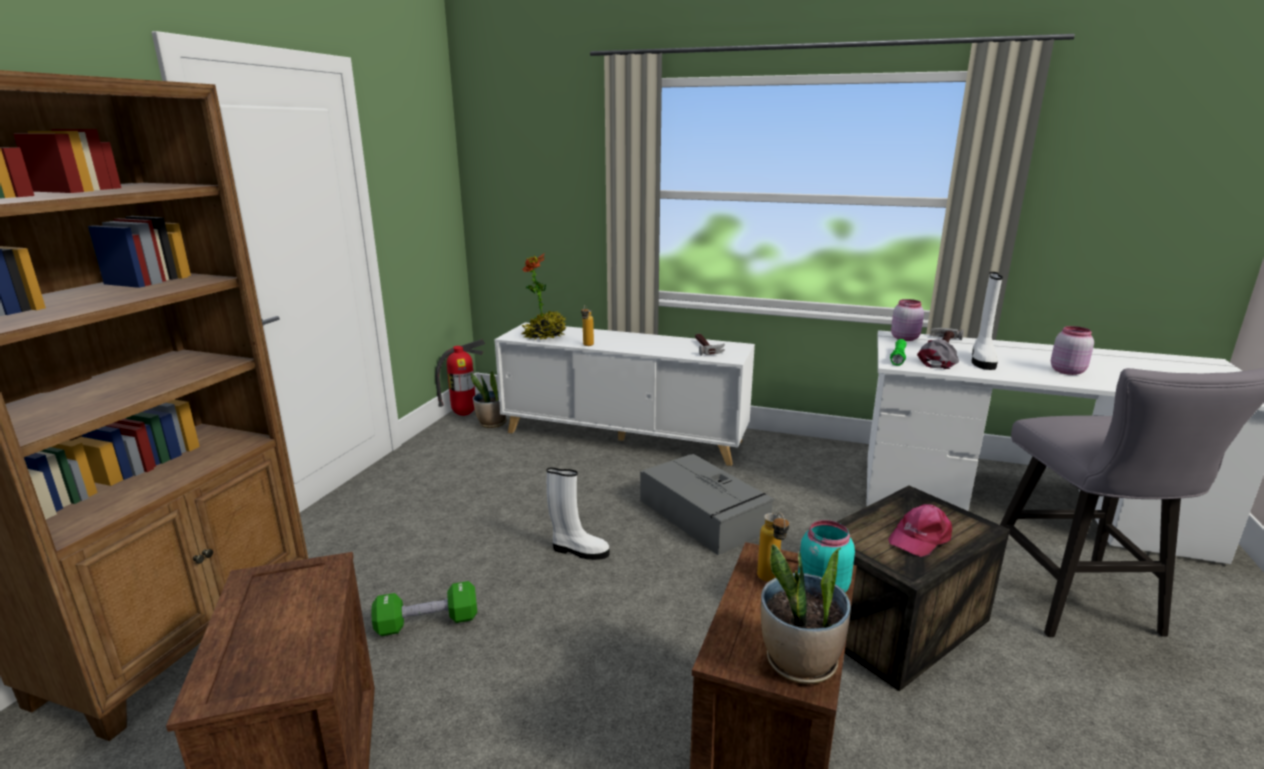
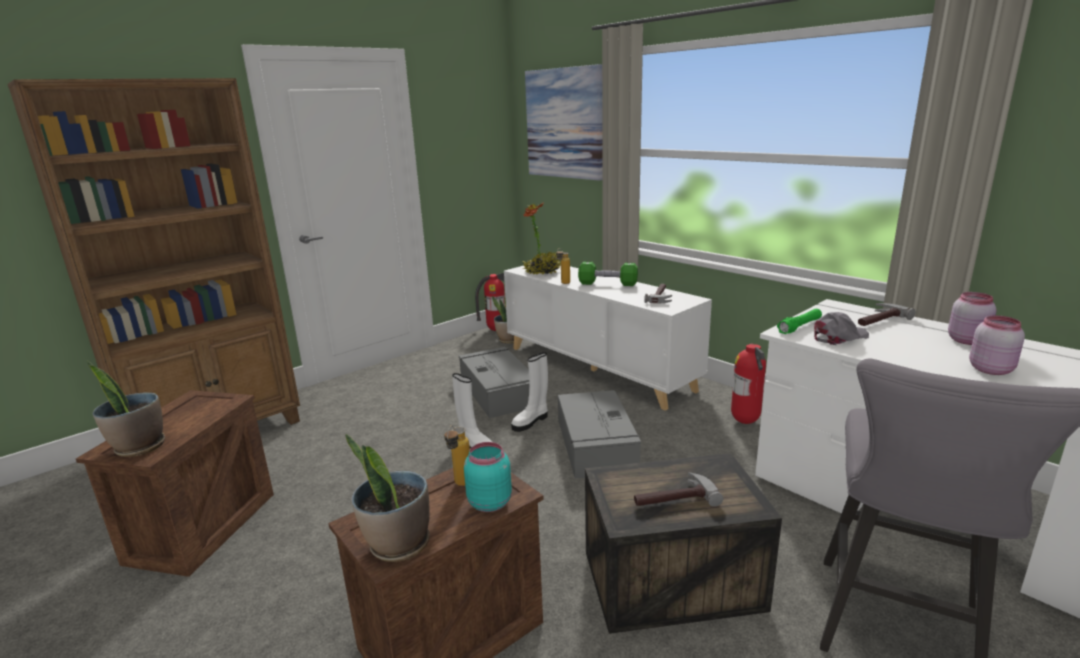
camera: 30 degrees right, 0 degrees up
green dumbbell [371,581,477,636] -> green dumbbell moved to [578,262,638,286]
pink cap [888,504,952,557] -> hammer [634,472,723,507]
pink jar [891,299,924,341] -> pink jar moved to [948,292,996,345]
white boot [972,272,1003,370] -> white boot moved to [511,352,548,432]
none -> potted plant [87,361,165,457]
none -> grey storage box [459,347,529,418]
none -> picture [525,64,602,181]
none -> fire extinguisher [731,343,766,424]

